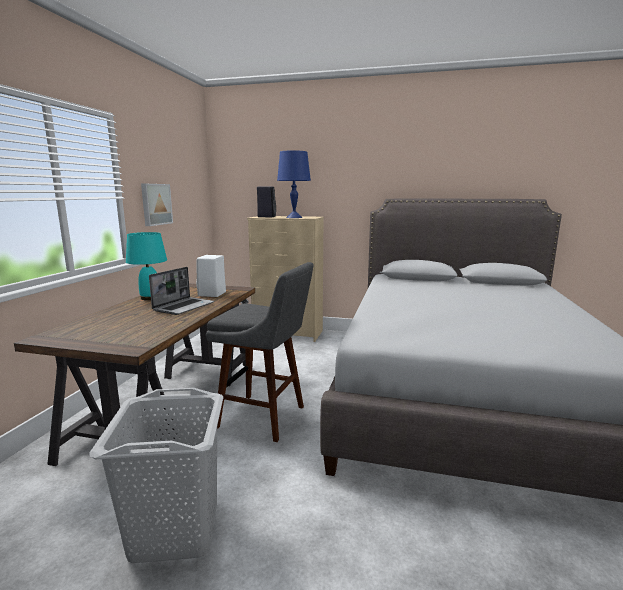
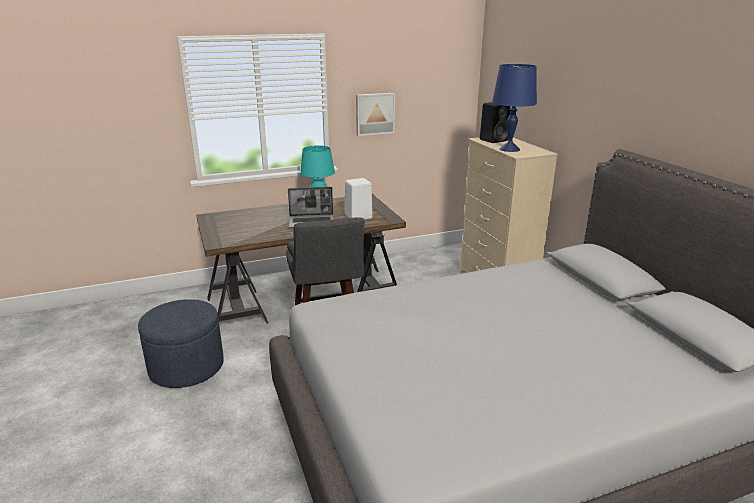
camera: 55 degrees right, 10 degrees up
grey laundry basket [89,388,224,563] -> blue ottoman [138,299,224,388]

